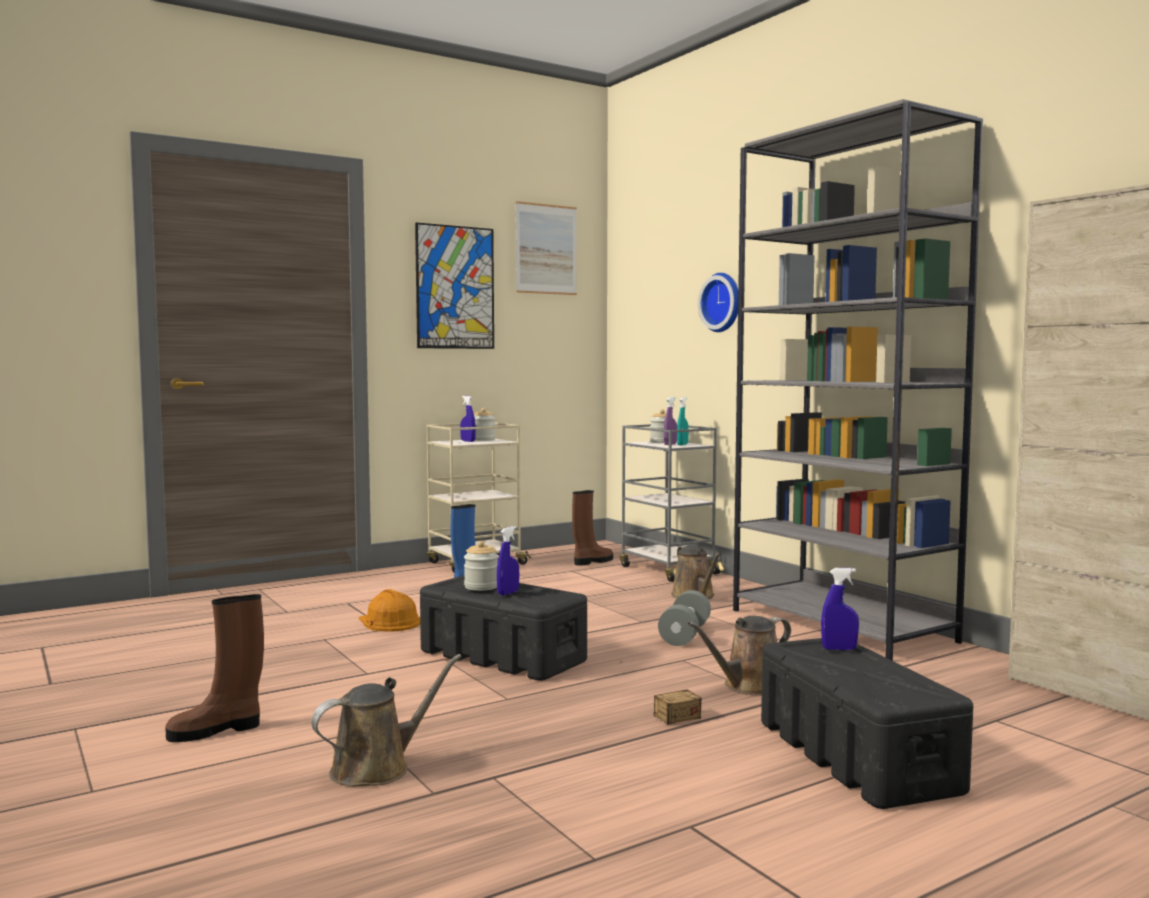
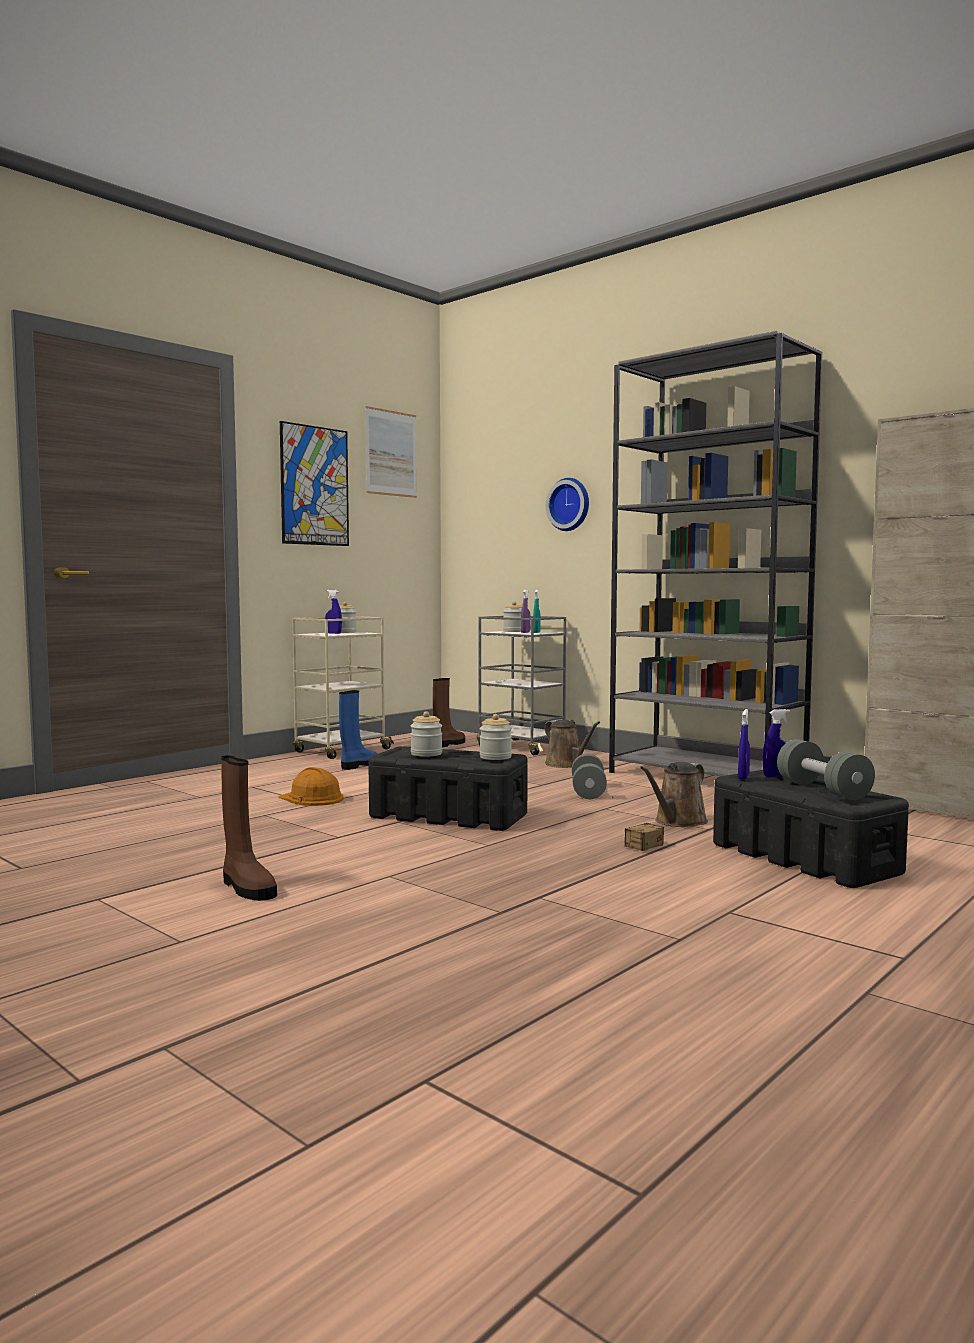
camera: 15 degrees left, 0 degrees up
brown boot [165,594,264,742] -> brown boot turned 90 degrees counterclockwise [221,755,277,901]
brown watering can [311,654,462,787] -> none
blue spray bottle [497,526,519,595] -> blue spray bottle moved to [738,709,750,780]
none -> jar [480,714,512,760]
none -> grey dumbbell [777,739,875,800]

